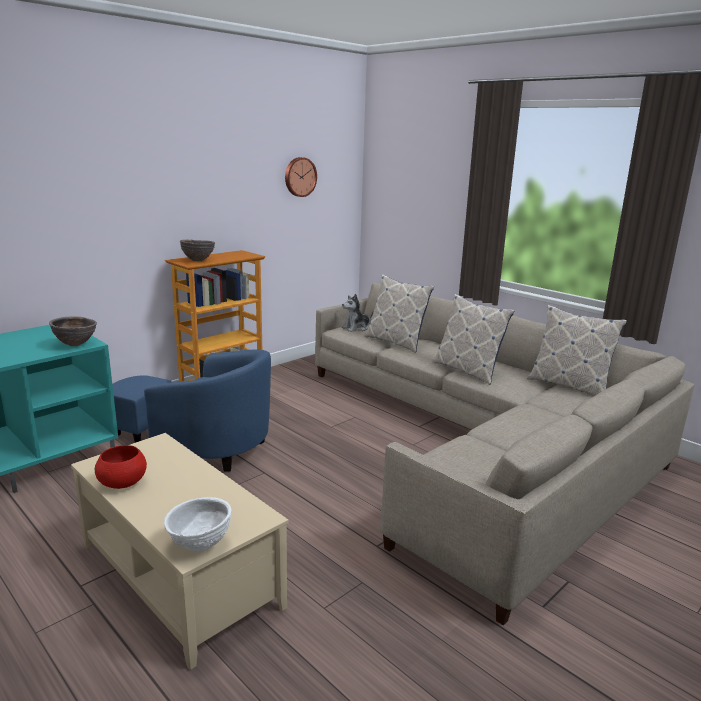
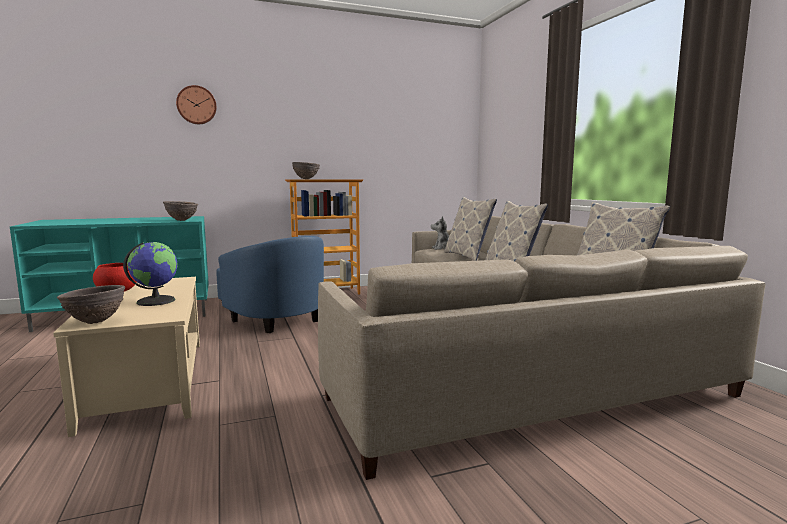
camera: 25 degrees right, 10 degrees down
white bowl [164,497,232,552] -> brown bowl [57,285,125,324]
wall clock [285,157,317,197] -> wall clock moved to [176,85,216,124]
none -> globe [123,242,178,306]

